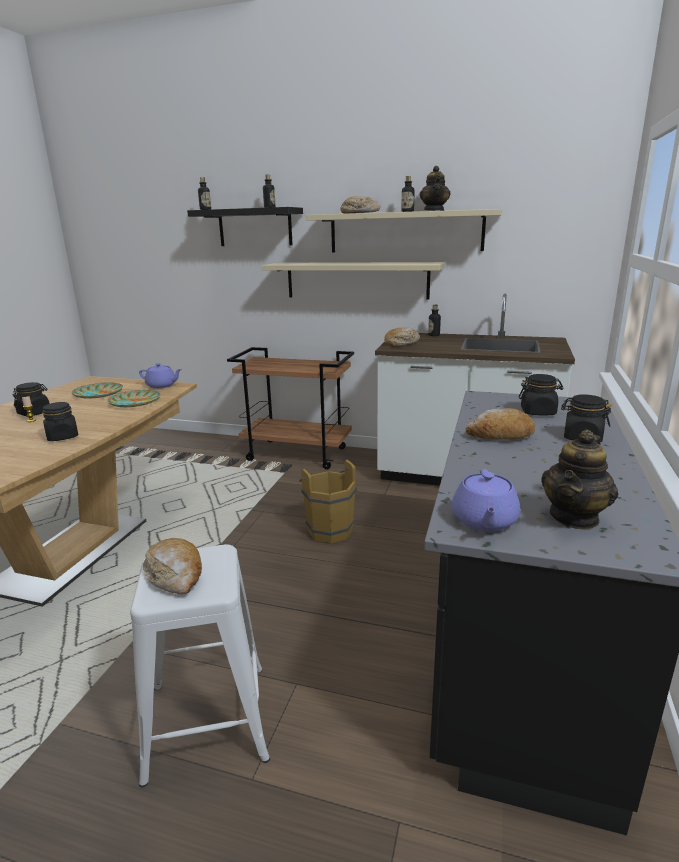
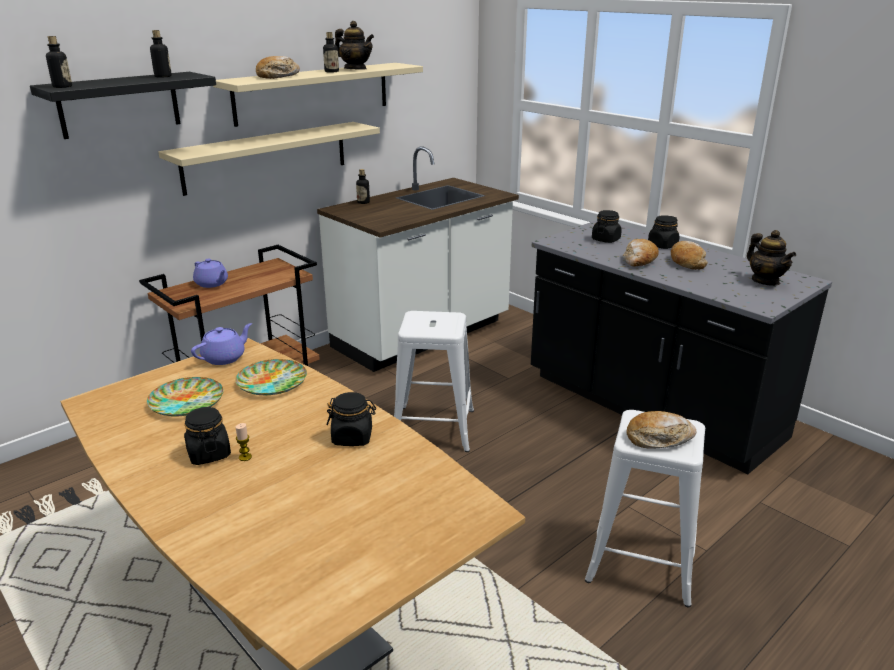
camera: 60 degrees left, 5 degrees up
brown bucket [299,460,357,544] -> white stool [394,311,474,452]
bread [384,327,420,347] -> bread moved to [671,241,708,270]
purple teapot [452,469,520,532] -> purple teapot moved to [193,259,228,288]

